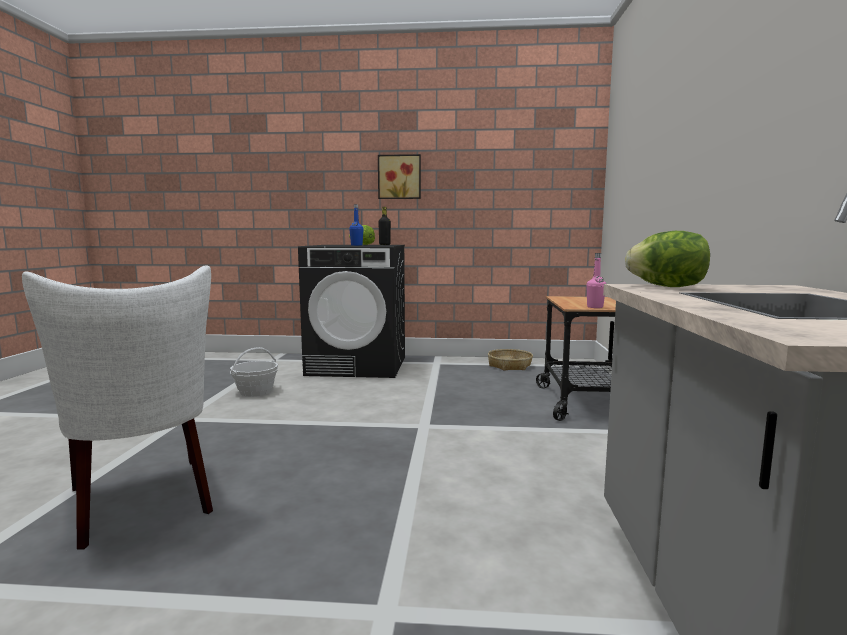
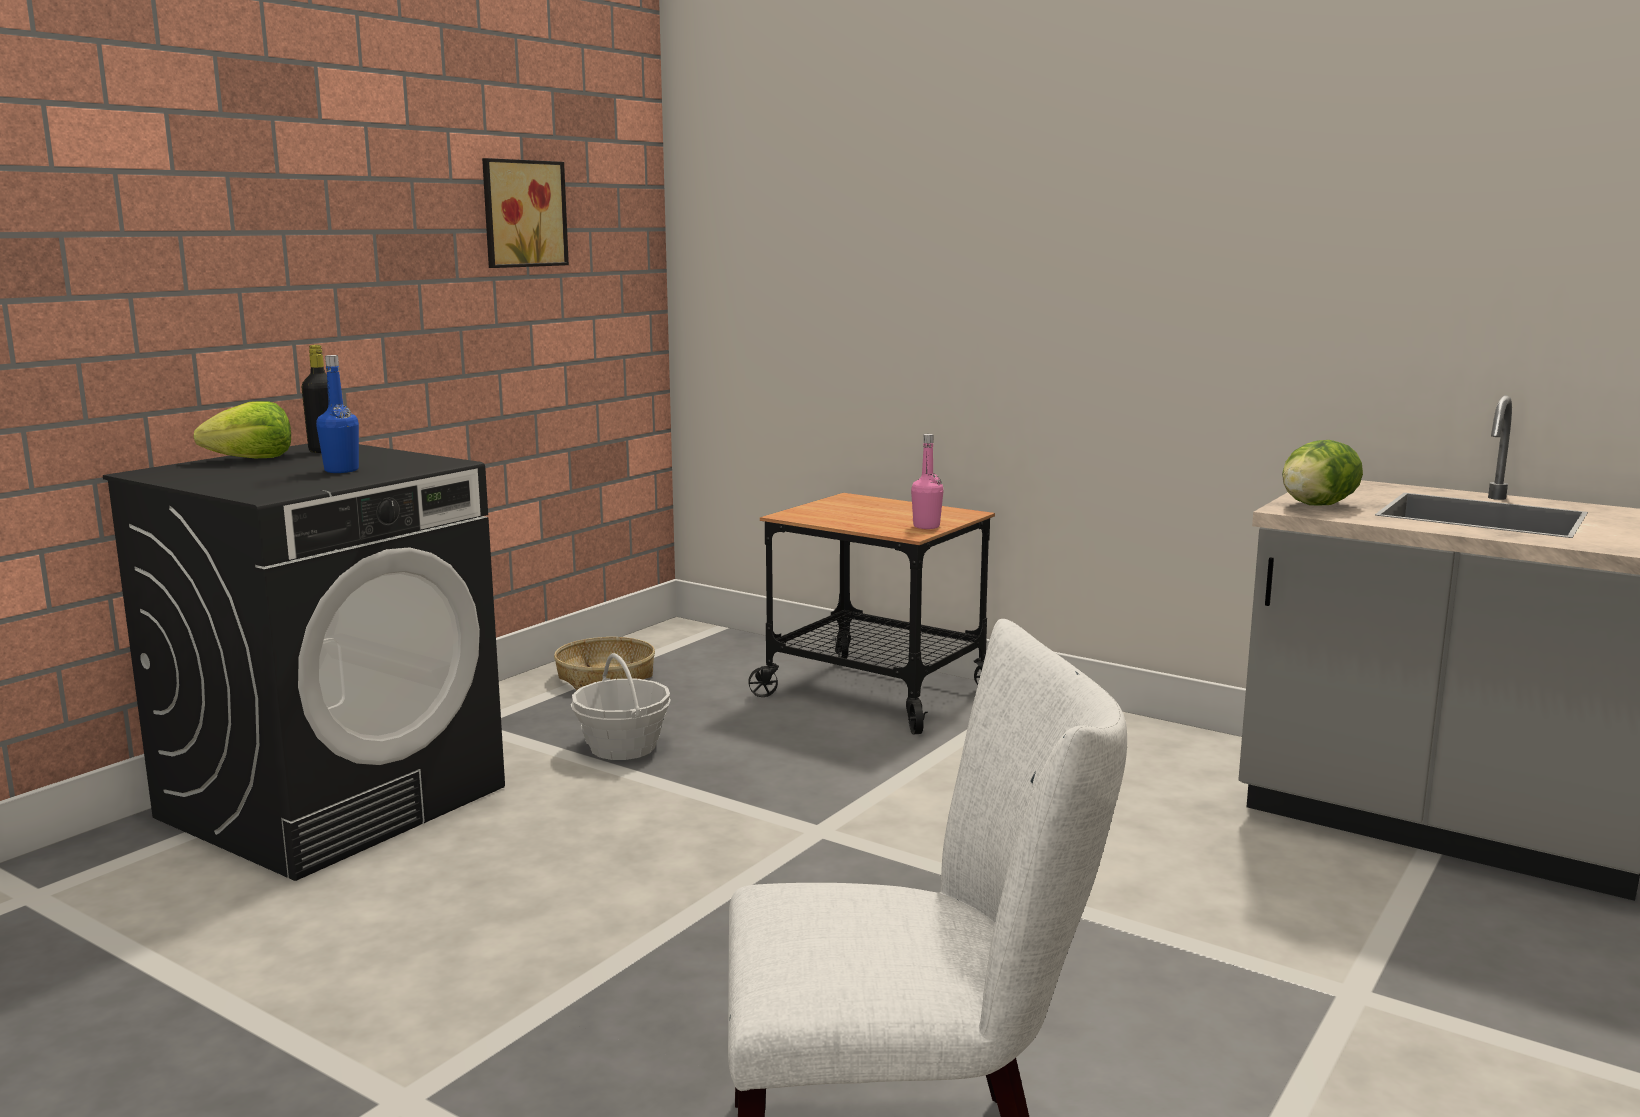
camera: 60 degrees left, 5 degrees up
basket [230,347,278,397] -> basket moved to [571,653,671,760]
picture [378,154,421,199] -> picture moved to [482,158,569,268]

